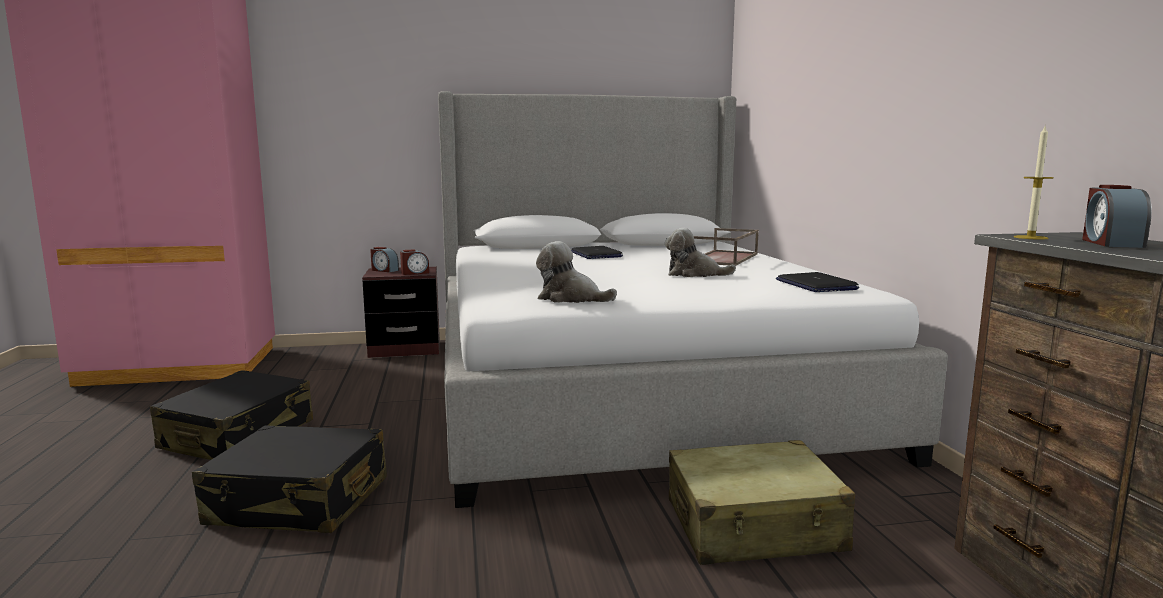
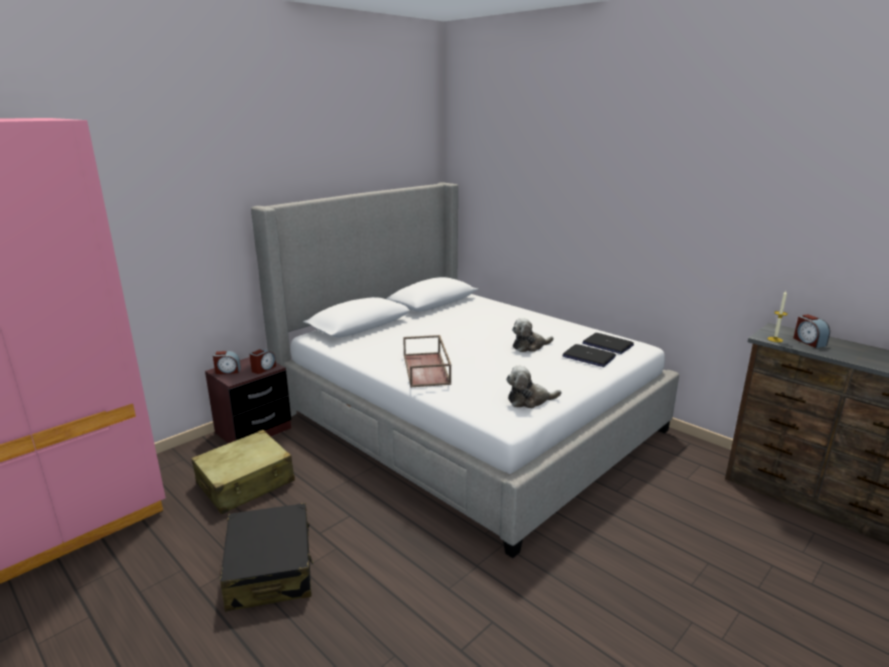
camera: 35 degrees left, 10 degrees up
black suitcase [192,425,387,533] -> none
laptop [571,246,623,259] -> laptop moved to [562,344,616,367]
beige suitcase [669,440,855,565] -> beige suitcase moved to [191,430,295,514]
brown tray [694,228,759,266] -> brown tray moved to [403,335,451,388]

